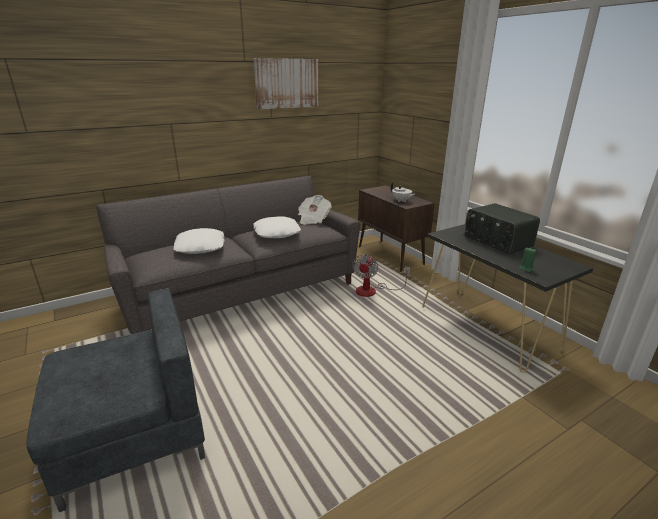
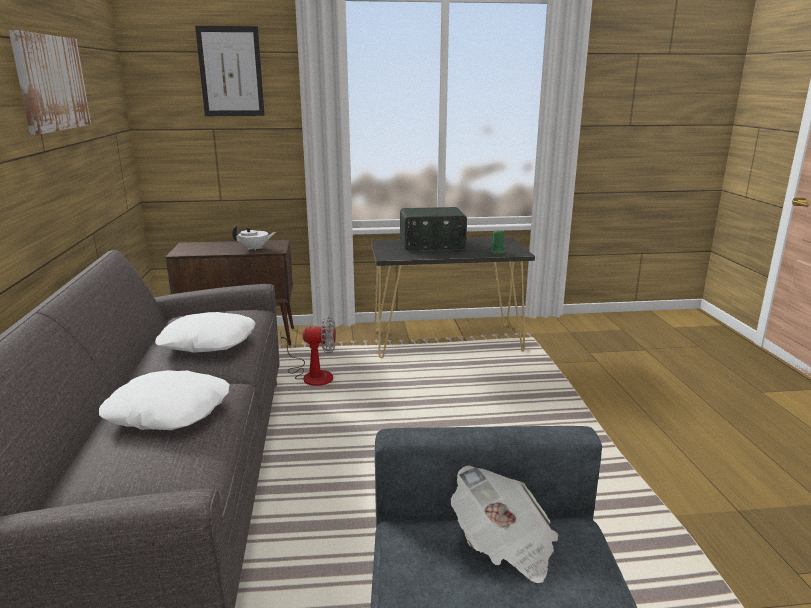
camera: 65 degrees left, 5 degrees down
newspaper [298,195,332,225] -> newspaper moved to [451,465,558,583]
fan [352,254,410,297] -> fan turned 45 degrees counterclockwise [280,317,336,386]
none -> picture [195,26,265,116]

